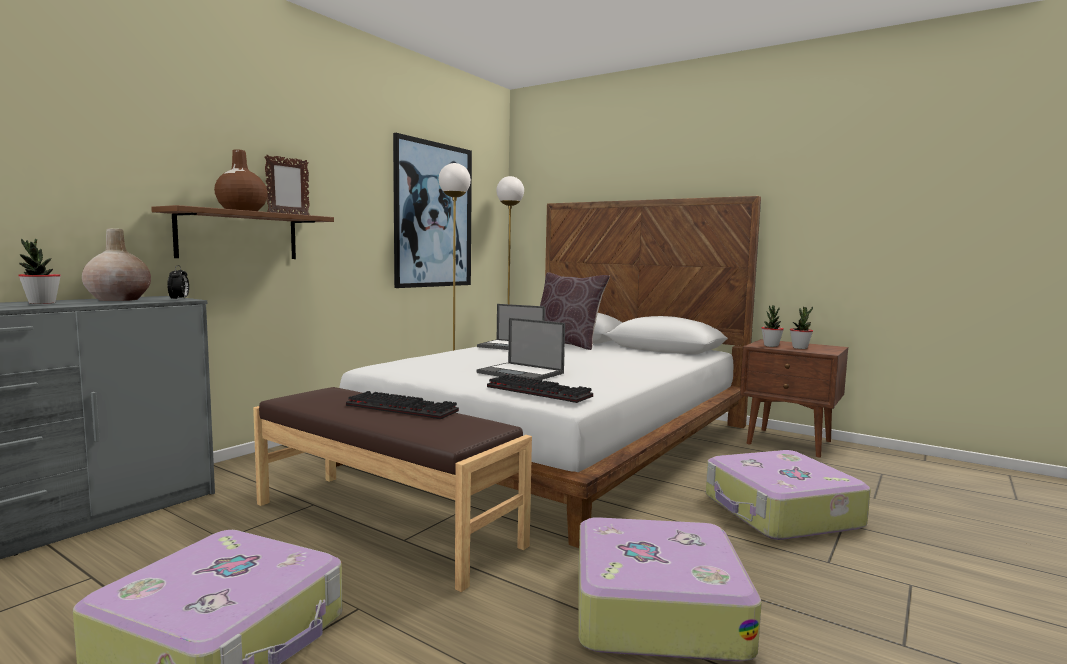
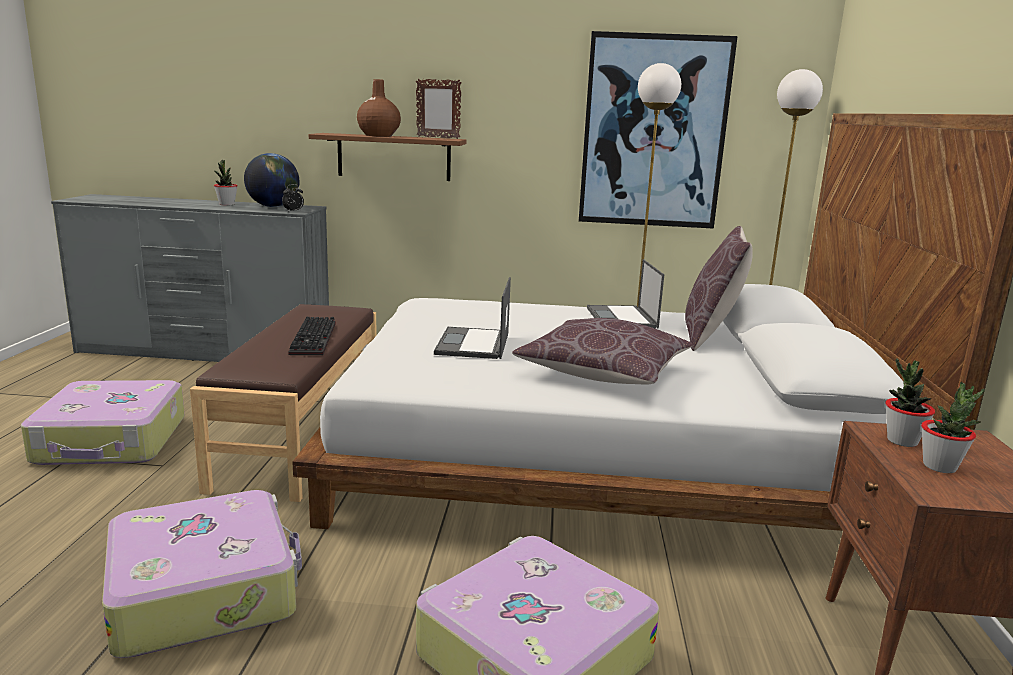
camera: 60 degrees right, 10 degrees up
beige vase [82,229,151,301] -> globe [244,153,300,207]
keyboard [487,375,593,403] -> none
none -> brown pillow [512,318,693,385]

